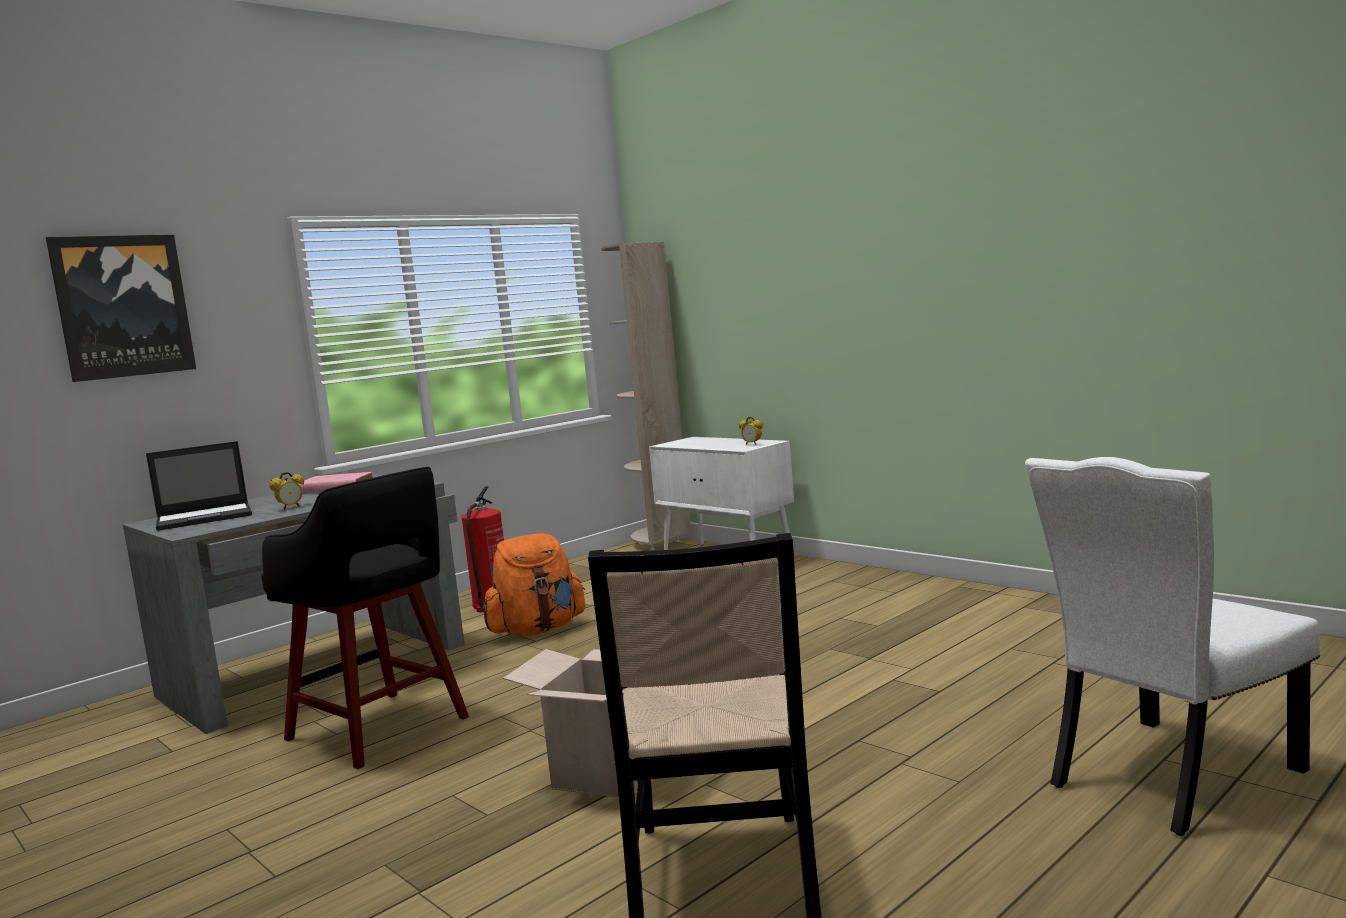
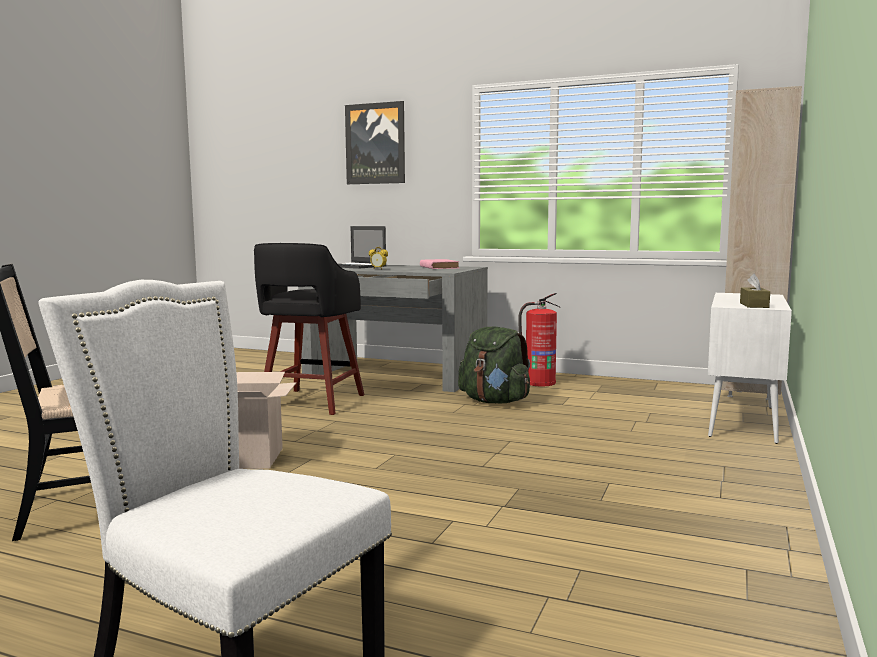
camera: 65 degrees right, 0 degrees up
orange backpack [483,533,586,636] -> green backpack [458,327,530,403]
alarm clock [739,417,763,445] -> brown tissue box [740,273,770,308]

